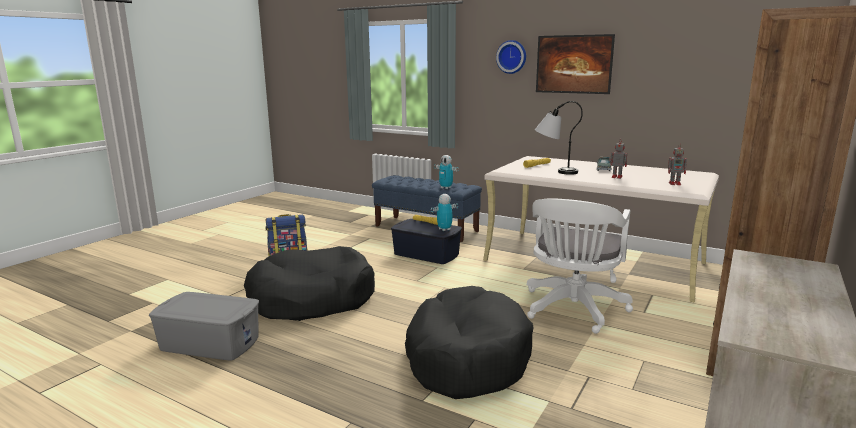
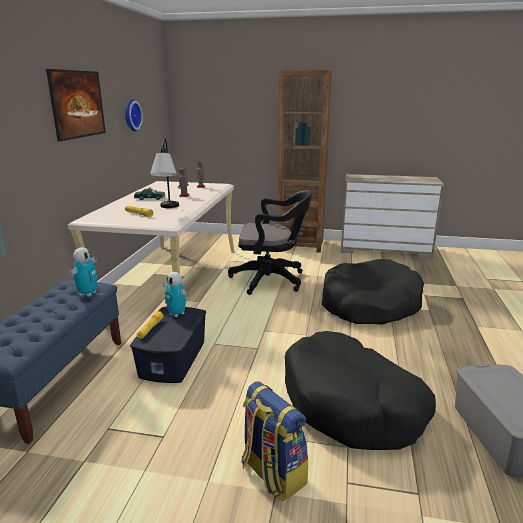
camera: 110 degrees left, 5 degrees up
wall clock [496,40,526,74] -> wall clock moved to [125,99,143,131]
white office chair [527,198,633,334] -> black office chair [228,190,313,295]

